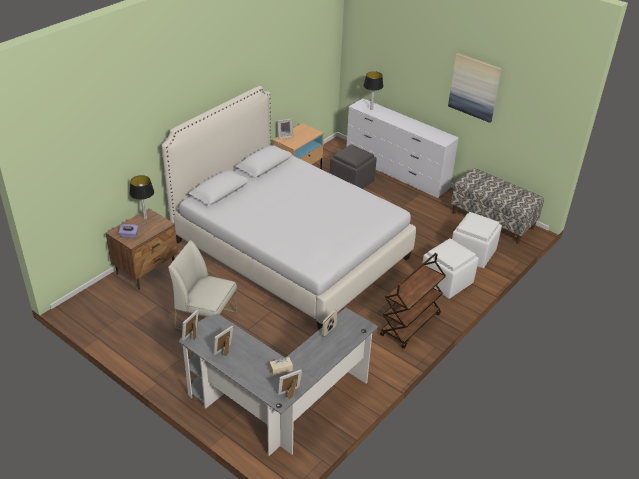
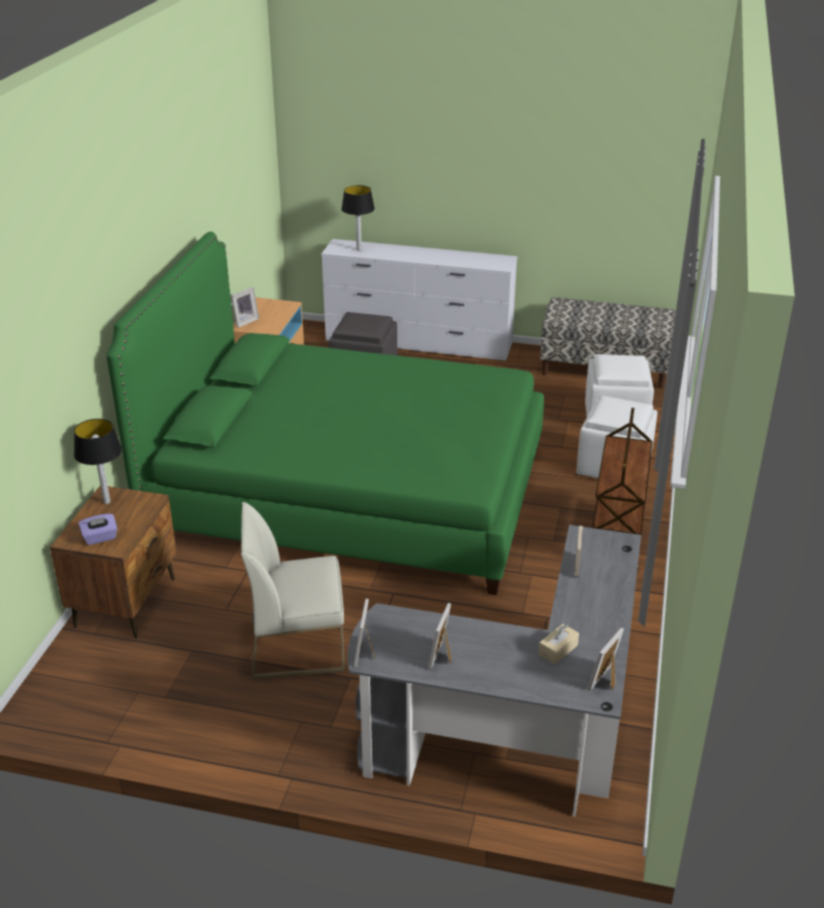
camera: 25 degrees left, 5 degrees down
white bed [161,86,416,330] -> green bed [107,232,544,595]
picture [448,53,502,123] -> none

